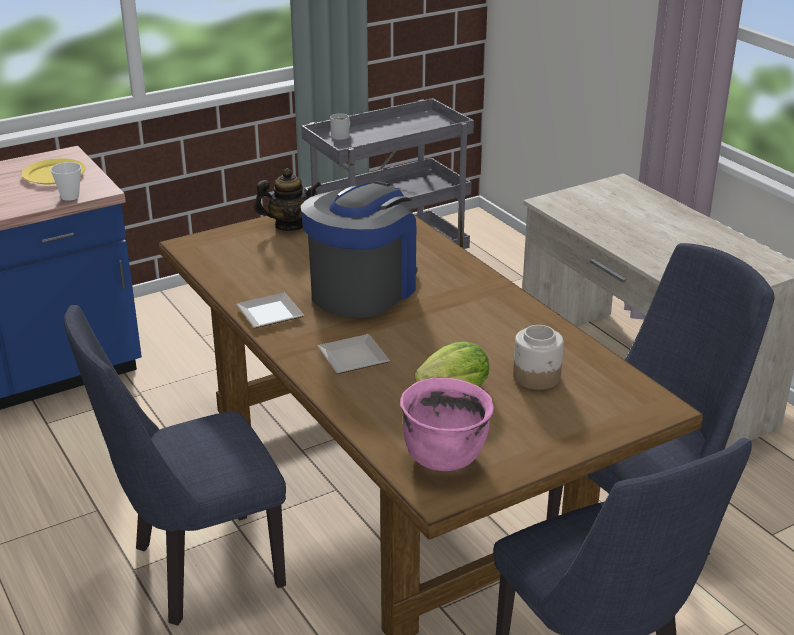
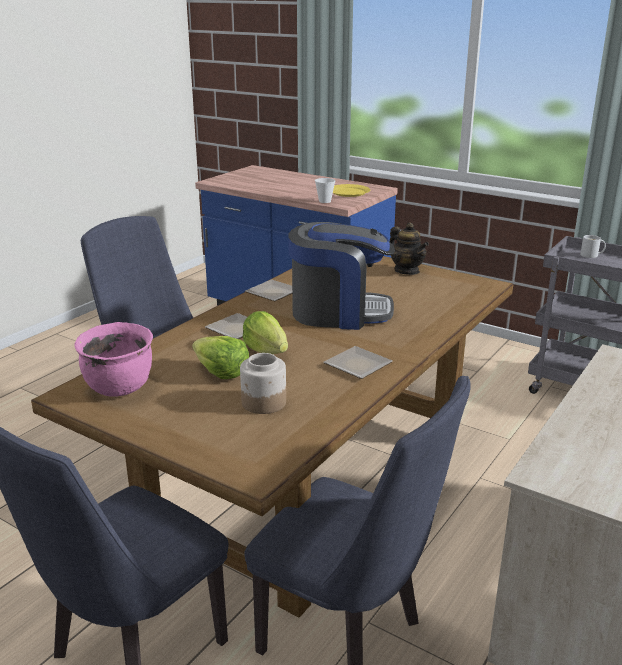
camera: 65 degrees right, 5 degrees down
none -> lettuce [243,311,288,354]
none -> plate [323,346,393,379]

